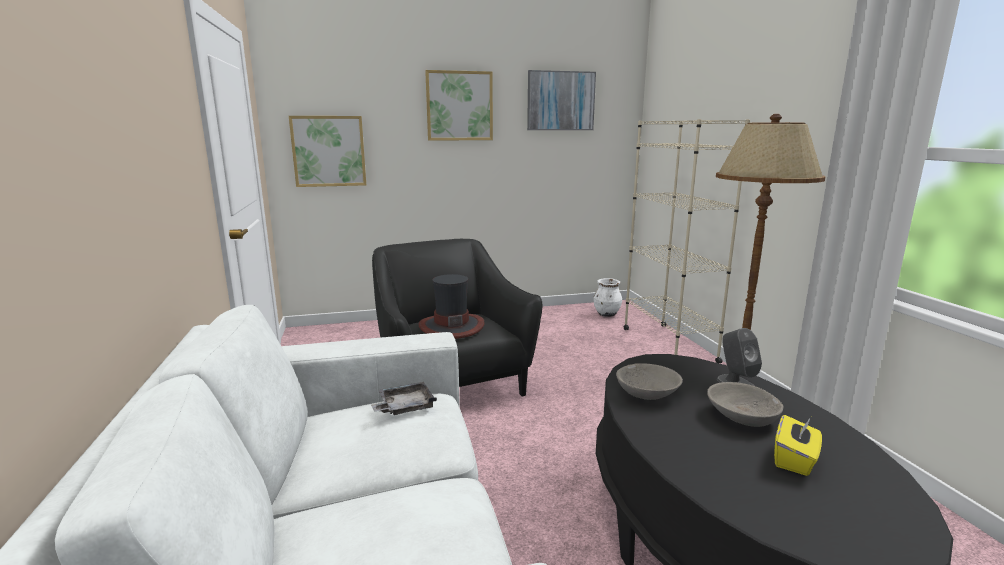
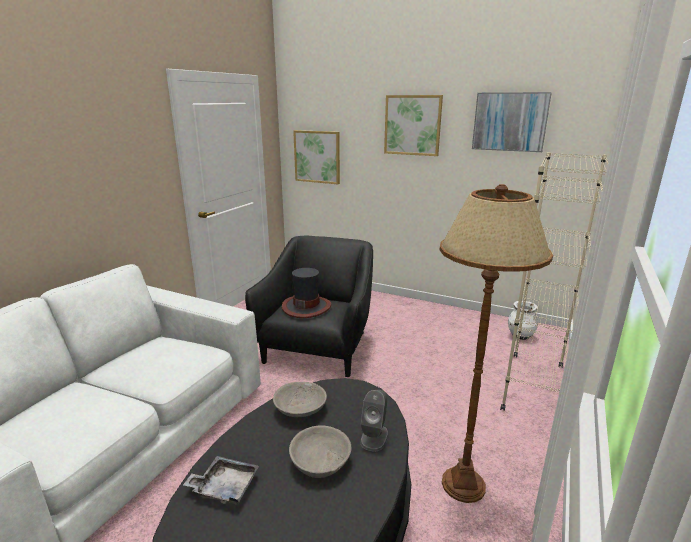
camera: 40 degrees right, 5 degrees up
grey tray [371,382,437,415] -> grey tray moved to [183,456,259,505]
yellow tissue box [774,415,822,476] -> none

